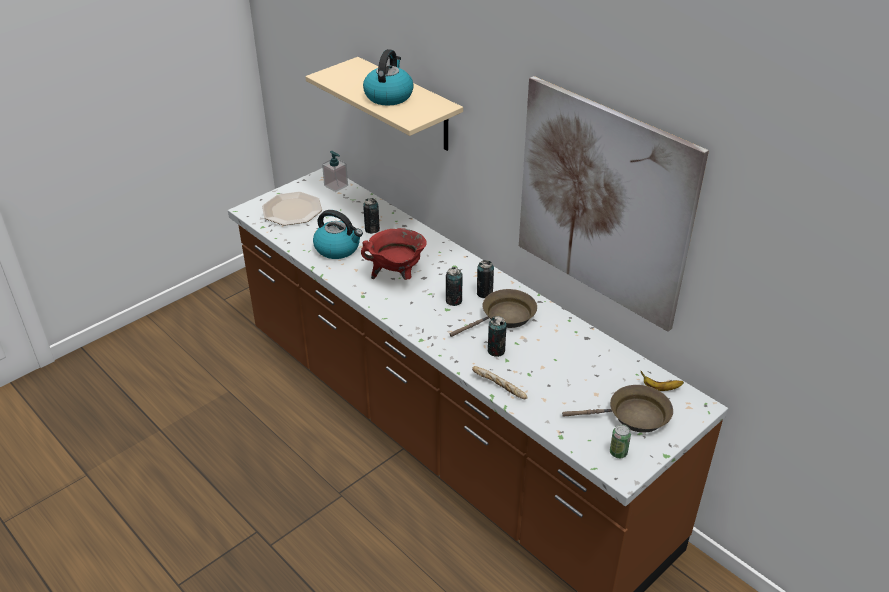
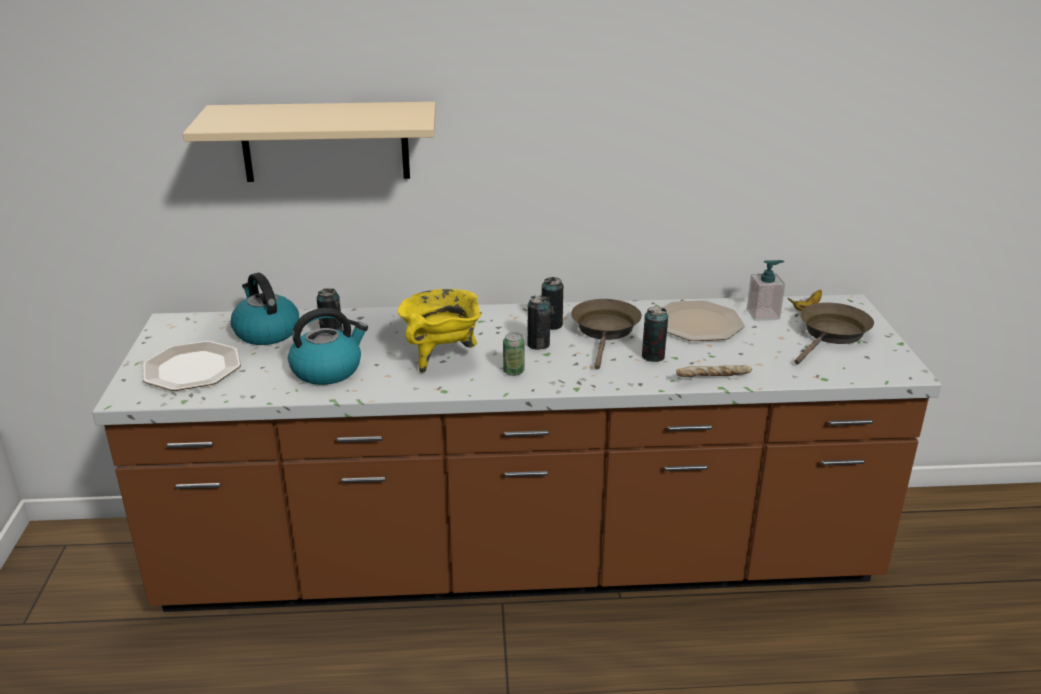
camera: 50 degrees left, 10 degrees down
soap dispenser [322,151,348,192] -> soap dispenser moved to [747,260,785,321]
red cooking pot [361,228,427,280] -> yellow cooking pot [398,289,482,373]
kettle [363,49,414,106] -> kettle moved to [231,273,299,345]
picture [519,76,709,332] -> none
can [610,424,631,458] -> can moved to [503,332,524,376]
none -> plate [662,300,745,341]

